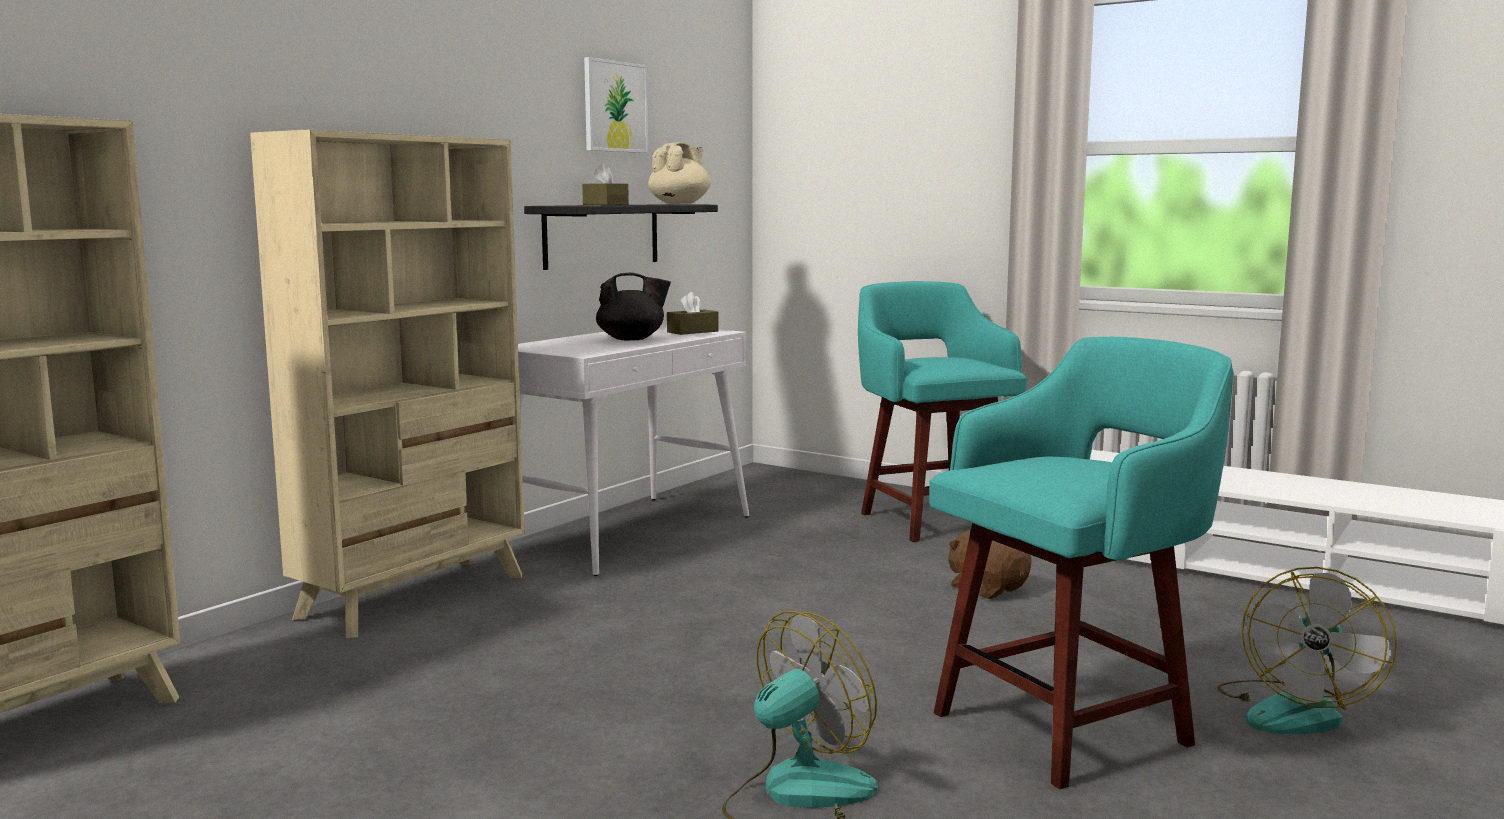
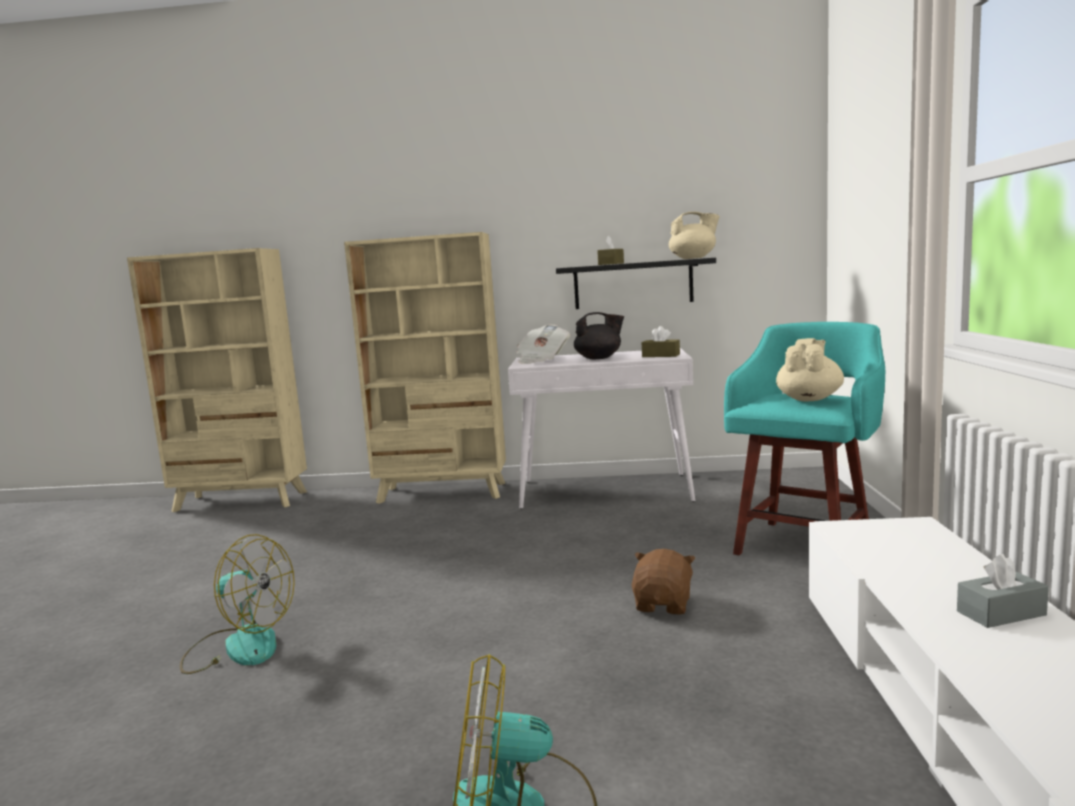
camera: 60 degrees right, 0 degrees up
picture [584,57,648,153] -> none
black teapot [596,273,671,340] -> black teapot turned 60 degrees counterclockwise [574,312,624,359]
turquoise stool [929,337,1234,789] -> none
none -> newspaper [516,325,570,364]
none -> beige teapot [776,338,844,401]
none -> grey tissue box [957,554,1049,628]

